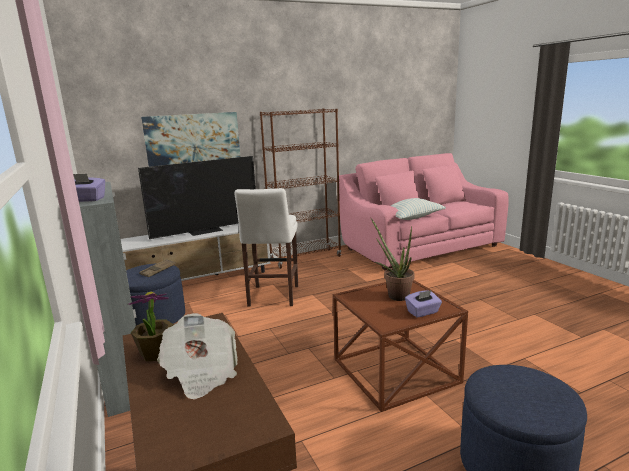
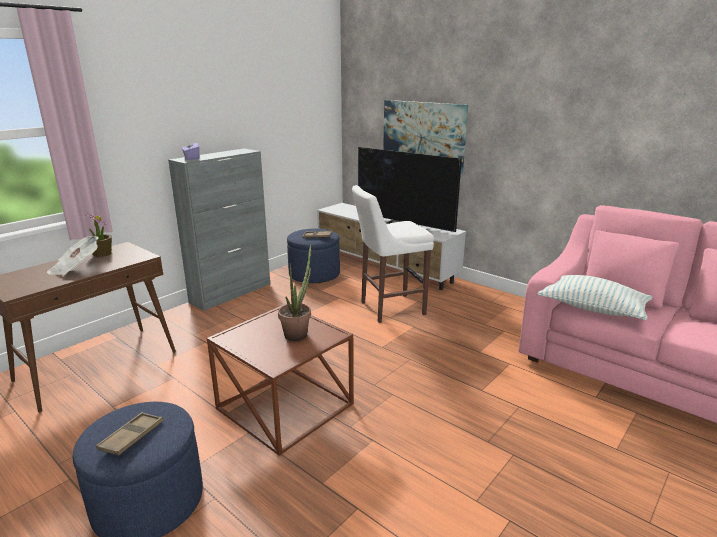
camera: 65 degrees right, 5 degrees up
brown bookcase [260,108,341,269] -> none
purple tissue box [405,290,442,318] -> none
none -> brown tray [96,412,163,456]

